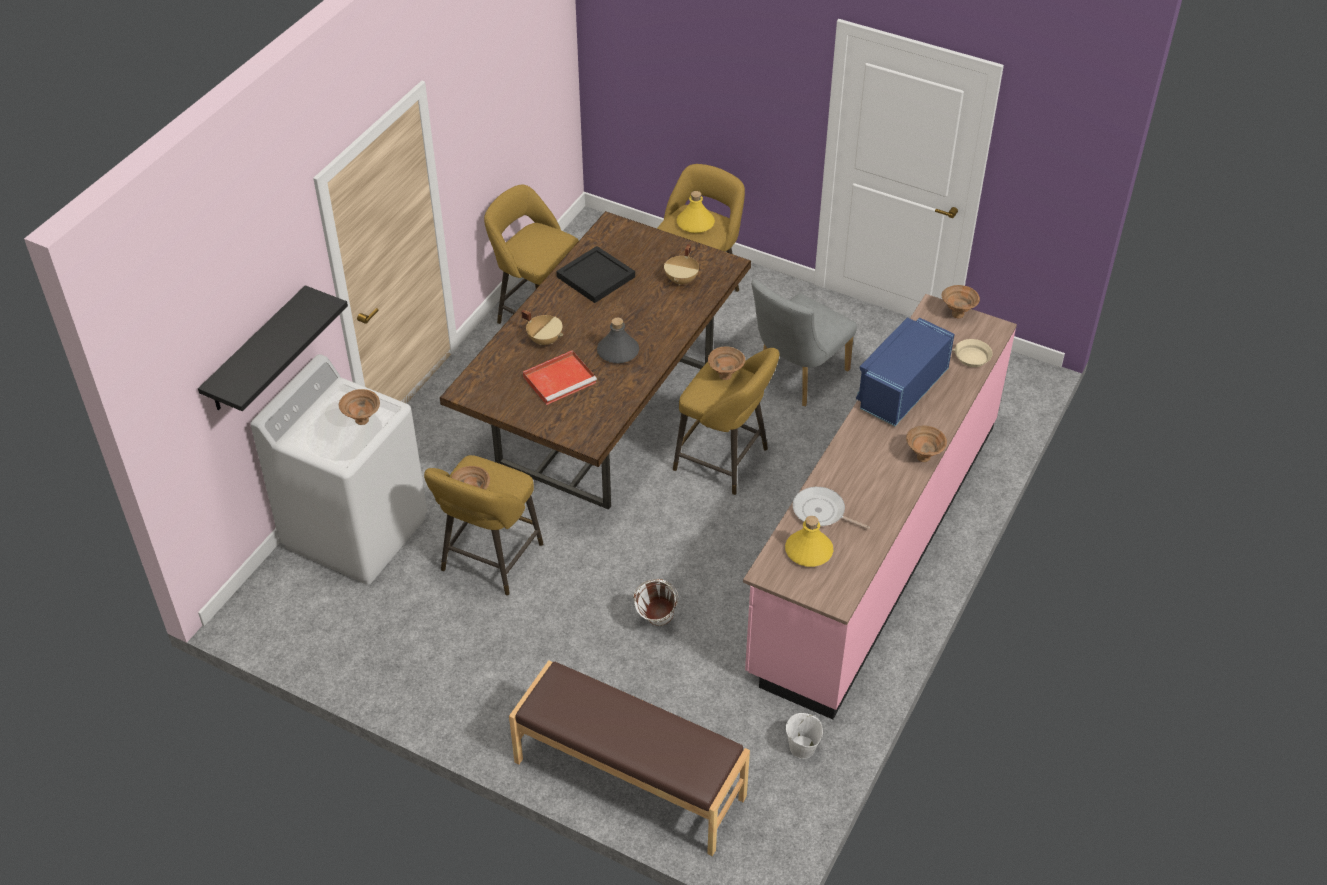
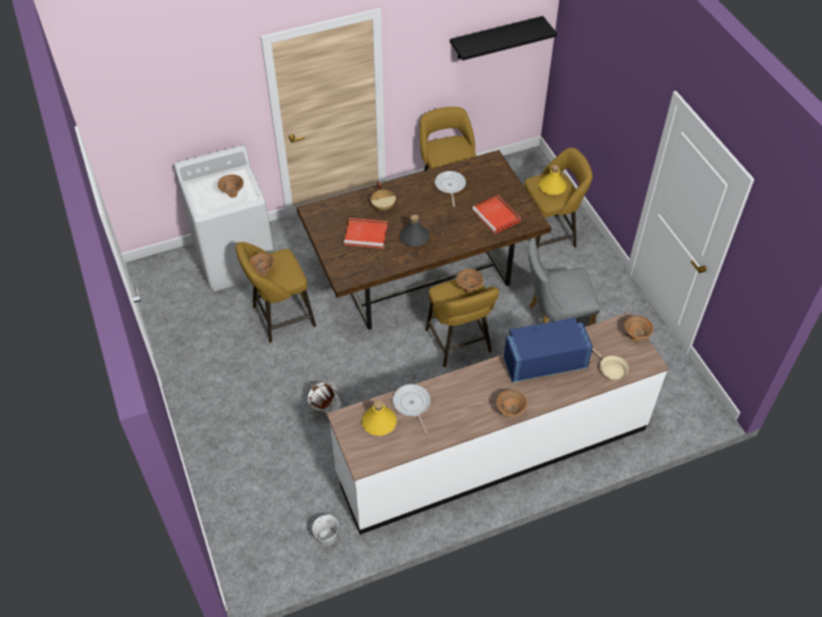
camera: 40 degrees right, 5 degrees up
black shelf [198,285,348,411] -> black shelf moved to [450,16,557,60]
brown bench [509,660,750,856] -> none
black tray [556,246,635,303] -> frying pan [435,171,466,207]
beige cooking pot [664,244,699,286] -> red tray [472,195,521,234]
pink counter [743,294,1017,719] -> white counter [327,312,669,535]

